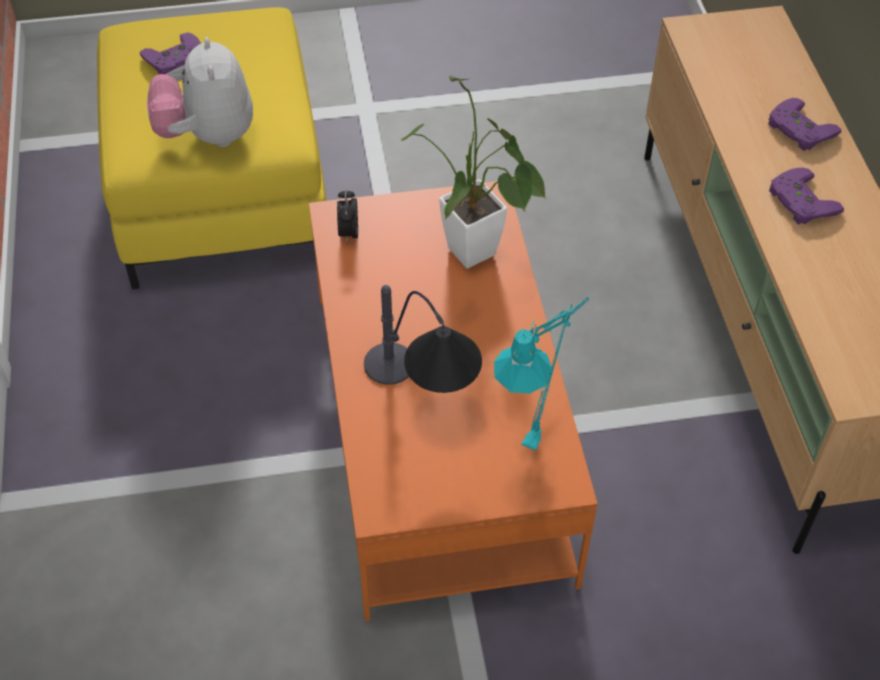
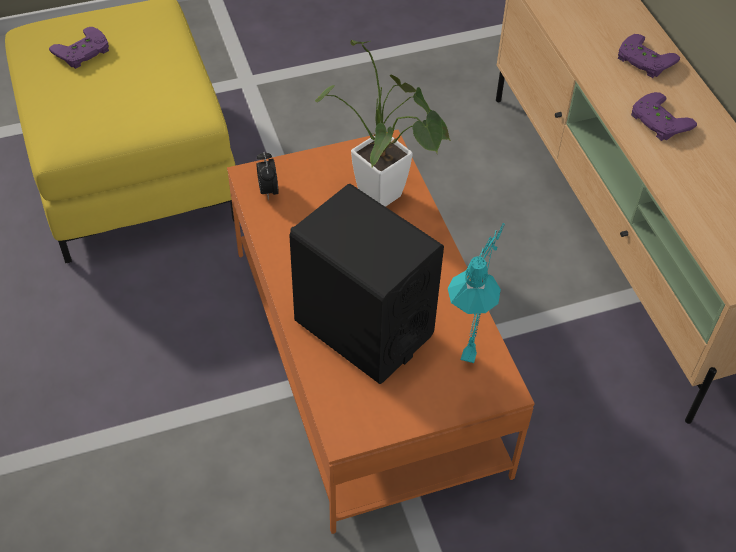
camera: 10 degrees left, 0 degrees up
plush toy [147,37,253,147] -> none
table lamp [364,285,482,393] -> black speaker [289,184,444,384]

